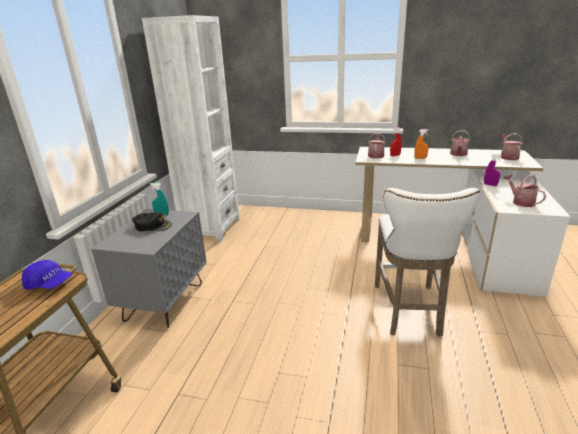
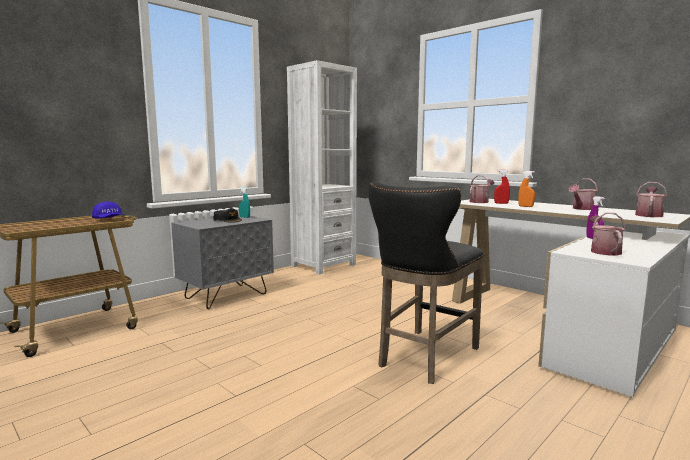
camera: 30 degrees right, 15 degrees down
white stool [375,188,480,337] -> black stool [368,182,484,384]

